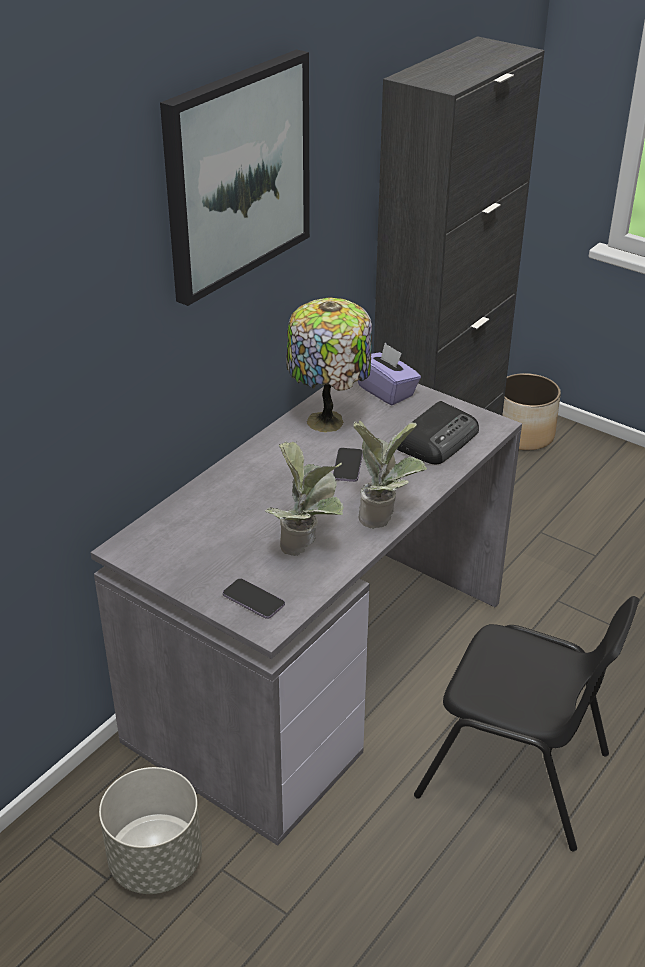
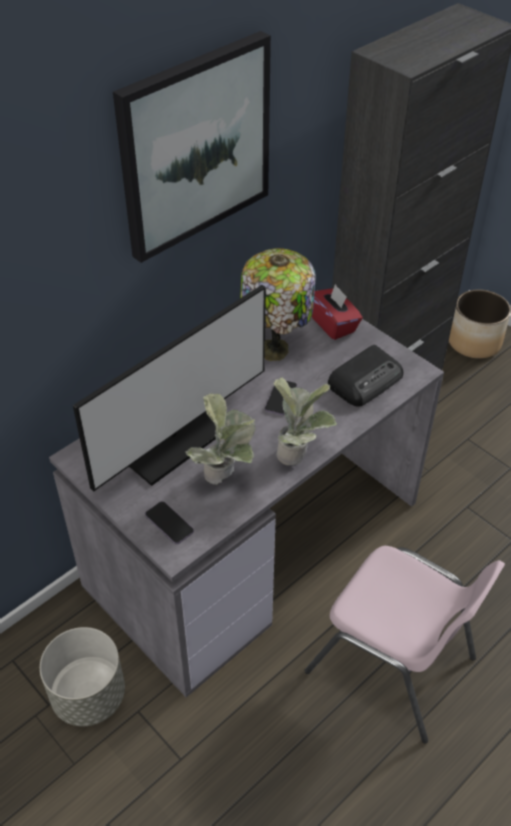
camera: 10 degrees right, 10 degrees up
purple tissue box [358,343,421,405] -> red tissue box [311,284,363,340]
black chair [414,596,640,852] -> pink chair [304,546,505,743]
none -> monitor [73,285,266,492]

